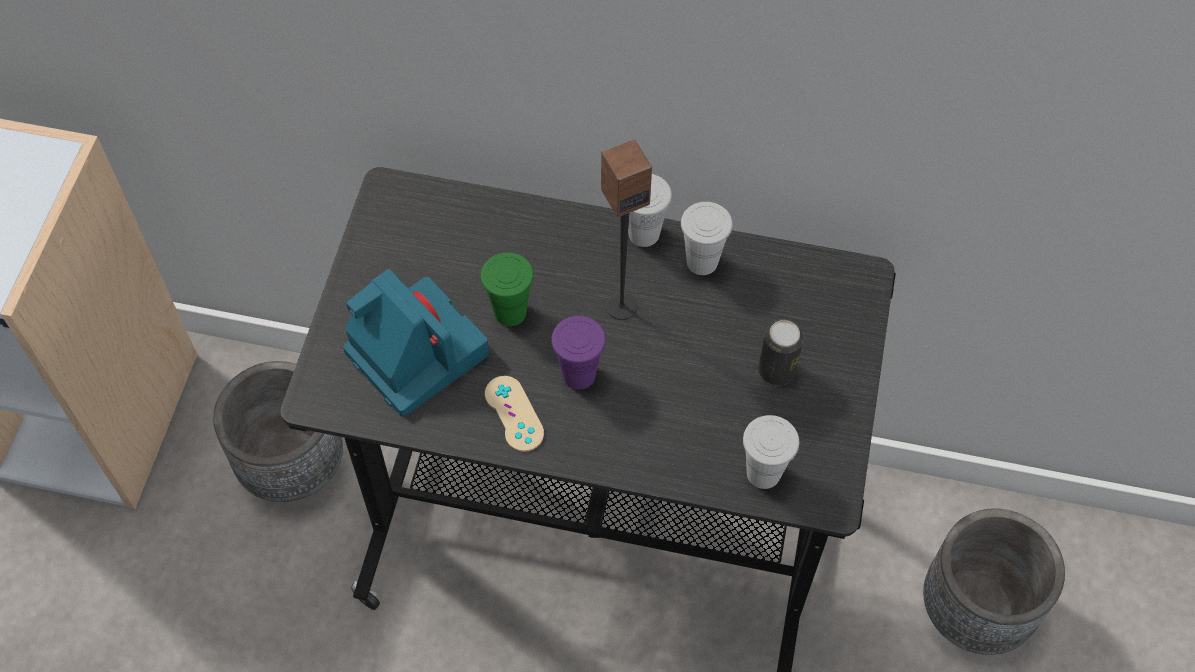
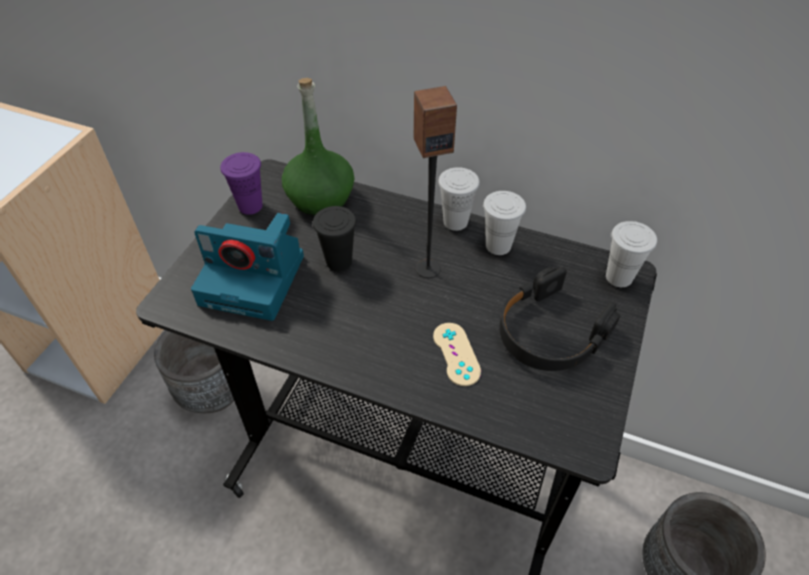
camera: 10 degrees right, 10 degrees down
camera [343,269,489,417] -> camera turned 135 degrees clockwise [191,213,304,321]
green cup [481,252,534,326] -> black cup [313,206,356,271]
beige game controller [485,376,544,452] -> beige game controller moved to [433,323,481,386]
purple cup [551,316,606,390] -> purple cup moved to [220,152,263,215]
white cup [743,415,799,489] -> white cup moved to [606,221,657,287]
can [758,319,804,386] -> black headphones [500,267,620,371]
none -> green bottle [282,78,354,216]

